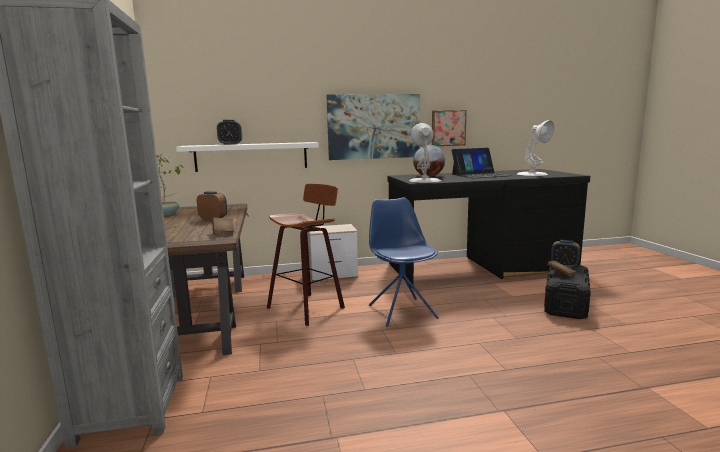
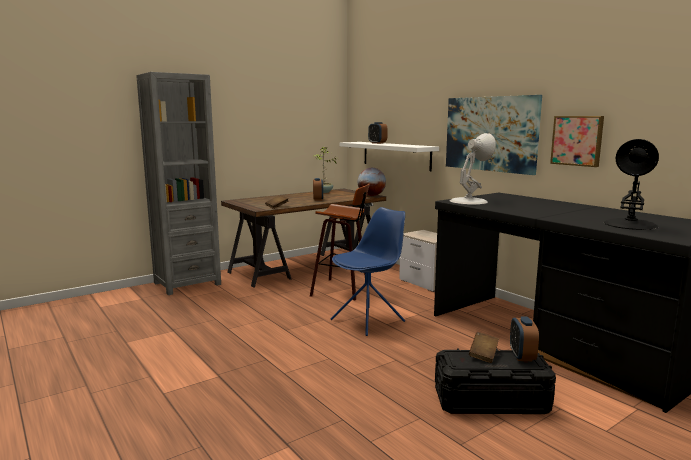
camera: 65 degrees right, 0 degrees up
globe [413,145,445,177] -> globe moved to [358,168,386,196]
laptop [452,148,512,178] -> none
white table lamp [517,120,555,176] -> black table lamp [604,139,659,230]

